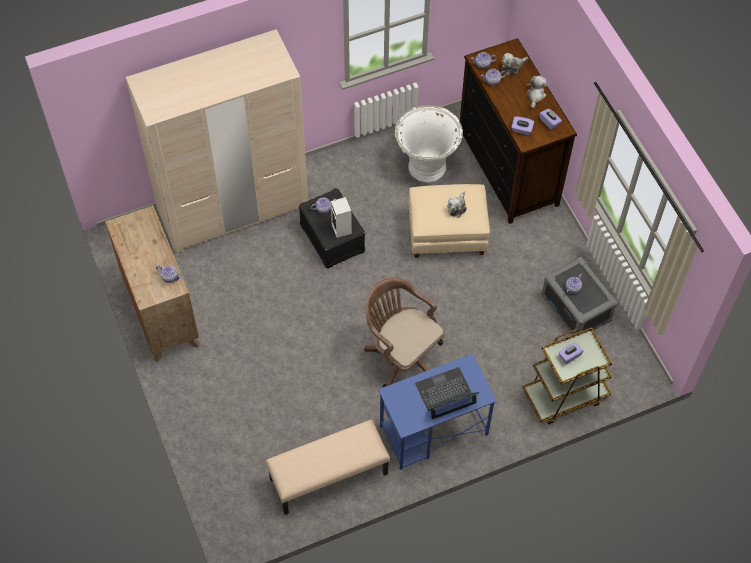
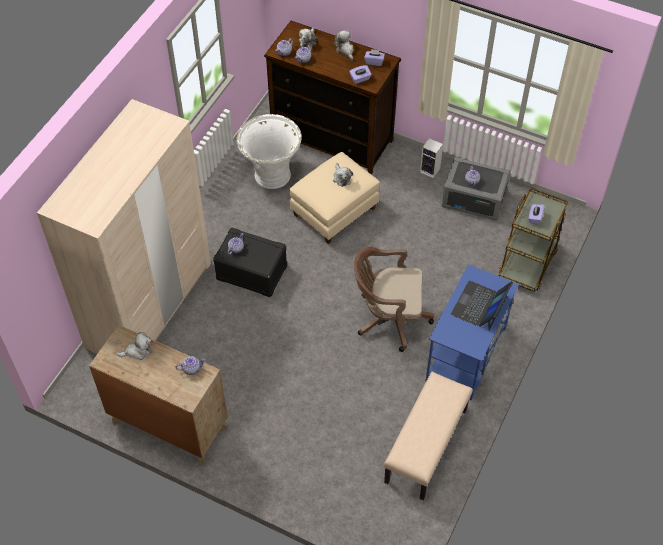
camera: 40 degrees left, 5 degrees down
speaker [331,197,352,238] -> speaker moved to [420,138,443,178]
none -> plush toy [116,332,151,360]

